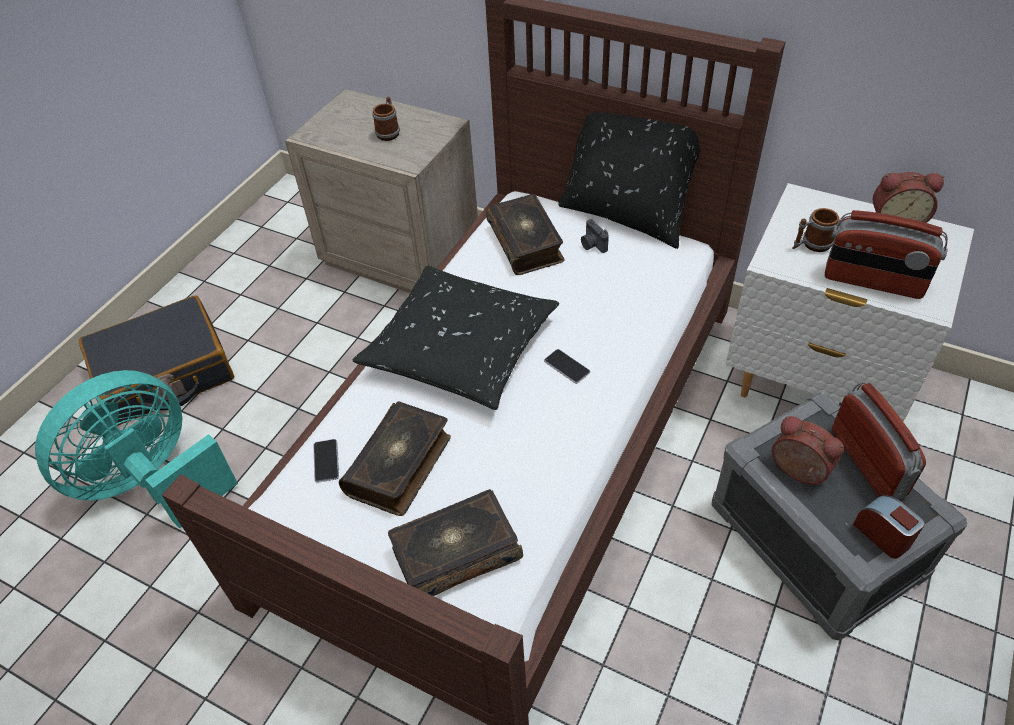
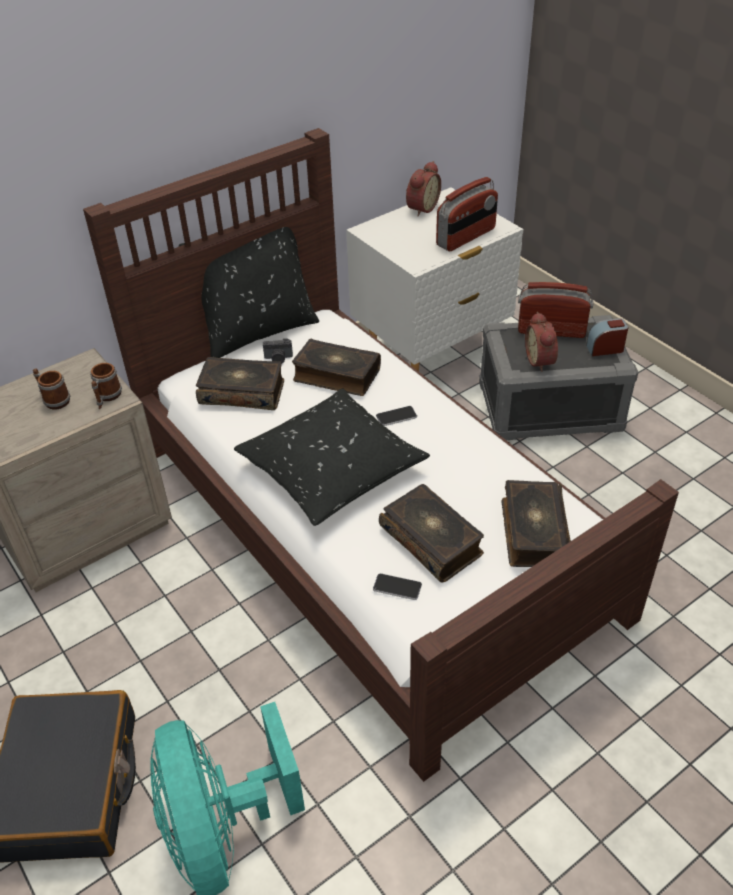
camera: 65 degrees left, 5 degrees down
alarm clock [772,416,844,485] -> alarm clock turned 75 degrees counterclockwise [525,312,558,372]
mug [792,208,840,252] -> mug moved to [90,363,122,409]
none -> book [292,339,381,396]

